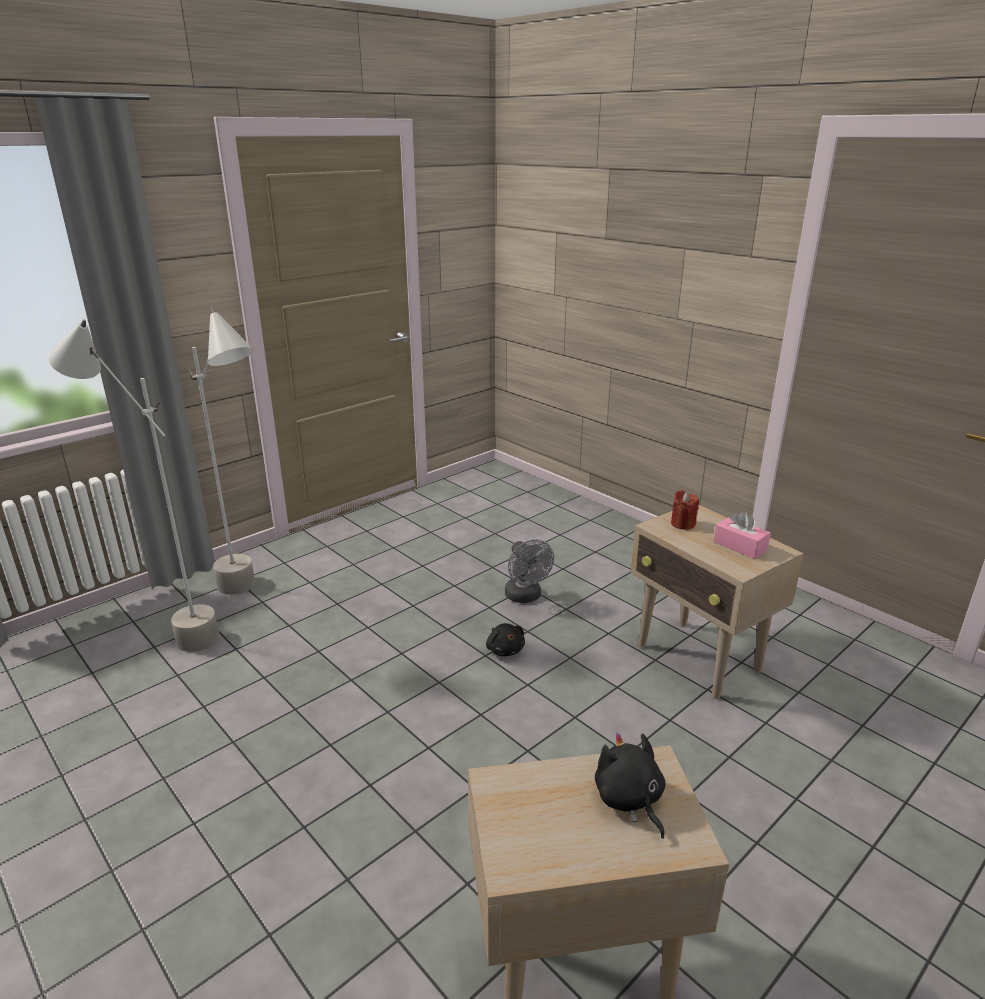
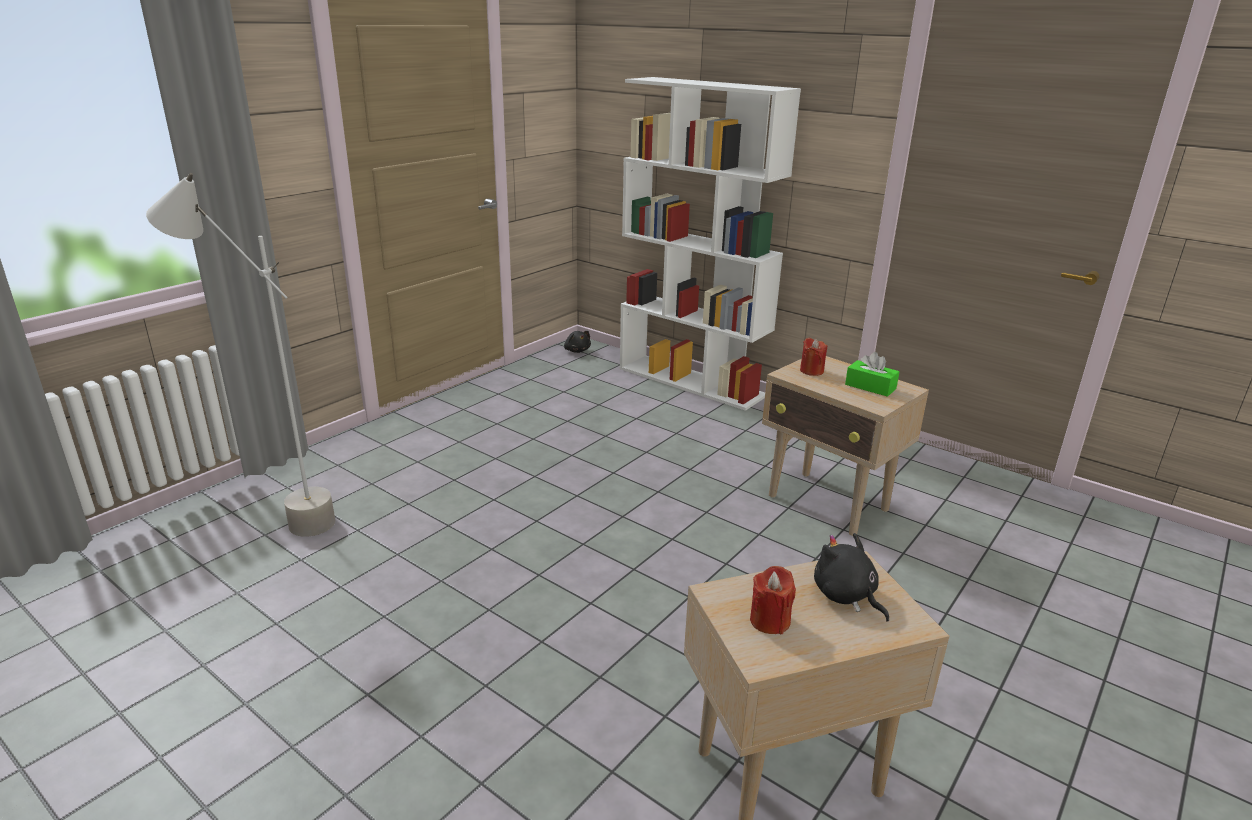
camera: 10 degrees left, 0 degrees up
grey floor lamp [189,307,255,595] -> none
black plush toy [486,623,525,656] -> black plush toy moved to [564,331,591,353]
grey fan [505,539,554,603] -> none
pink tissue box [713,511,771,559] -> green tissue box [845,352,899,397]
none -> white bookcase [620,77,801,411]
none -> red candle [750,566,796,634]

